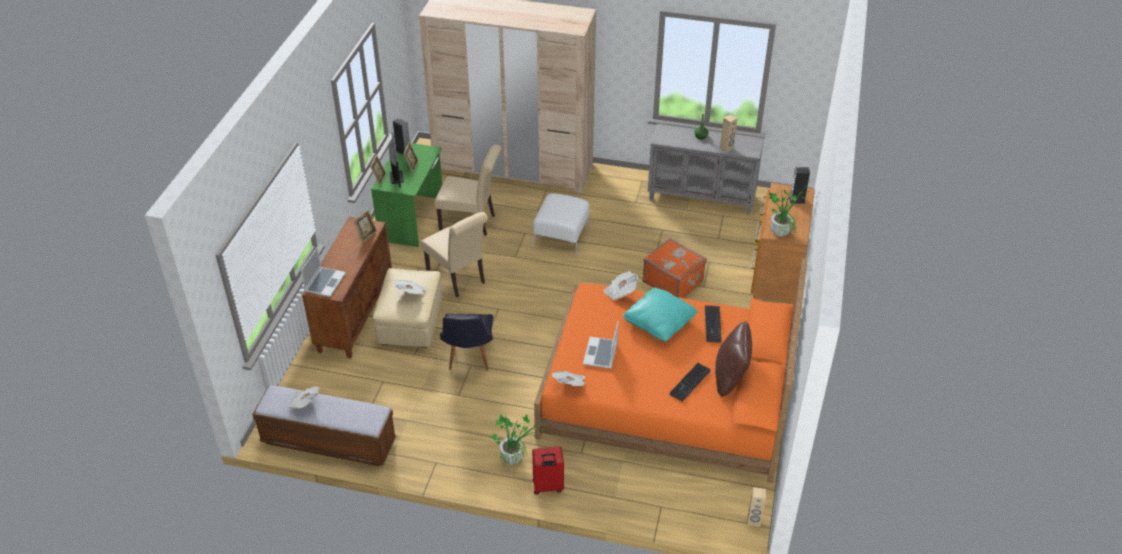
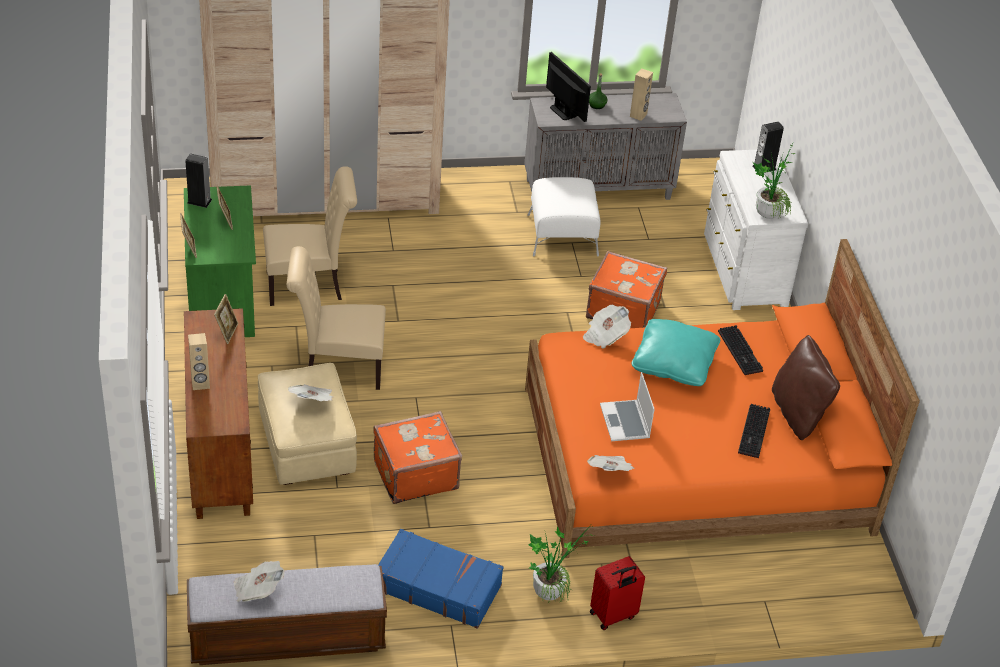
camera: 25 degrees left, 0 degrees up
laptop [301,247,346,297] -> none
monitor [389,133,404,188] -> monitor moved to [546,52,591,122]
beige chair [421,212,488,297] -> beige chair turned 150 degrees clockwise [287,246,386,390]
black chair [440,314,493,371] -> orange suitcase [373,411,462,504]
white ottoman [531,193,591,256] -> white ottoman moved to [527,177,601,256]
beige speaker [747,487,766,527] -> beige speaker moved to [188,333,210,390]
brown dresser [751,183,815,304] -> white dresser [704,150,808,310]
none -> blue suitcase [378,529,504,629]

